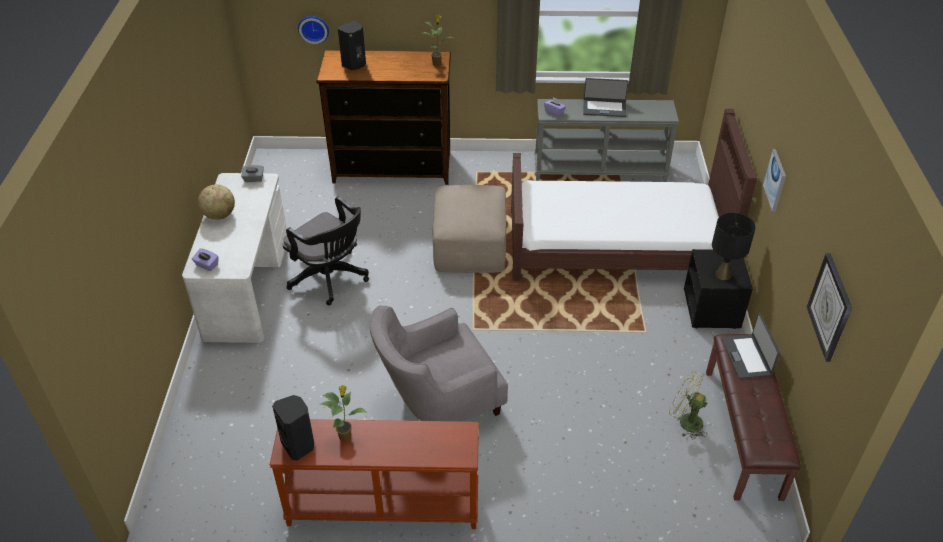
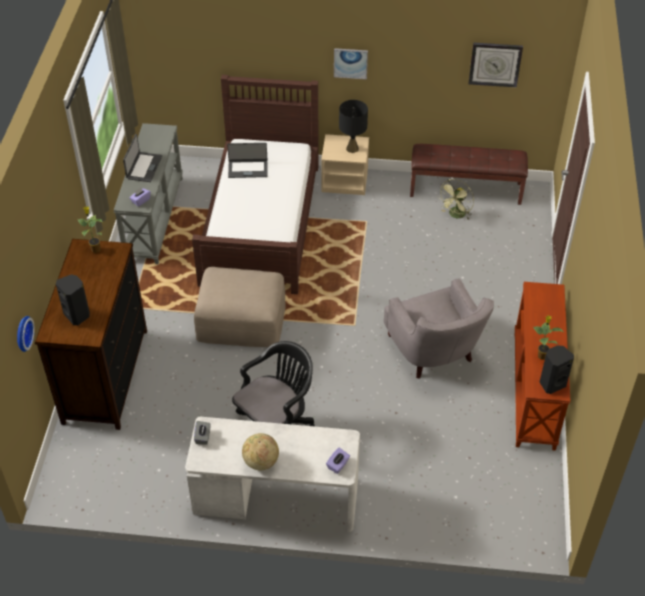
camera: 85 degrees left, 5 degrees up
black nightstand [684,249,753,329] -> beige nightstand [321,134,369,195]
laptop [721,313,780,379] -> laptop moved to [227,143,268,178]

